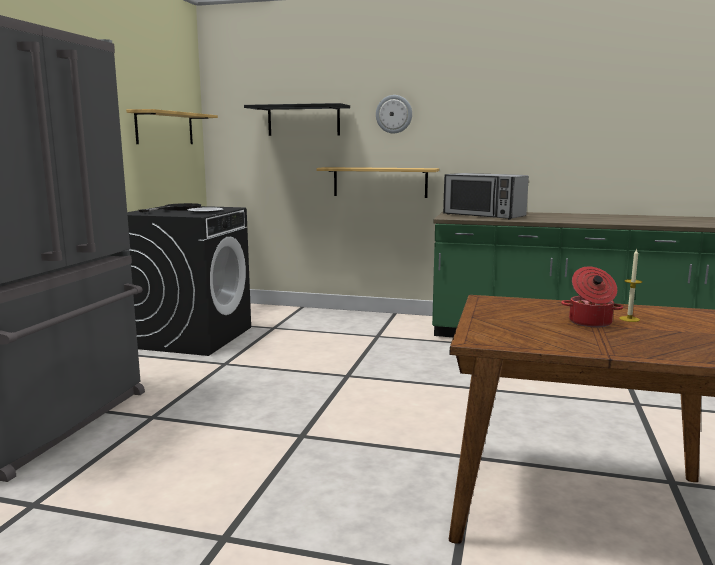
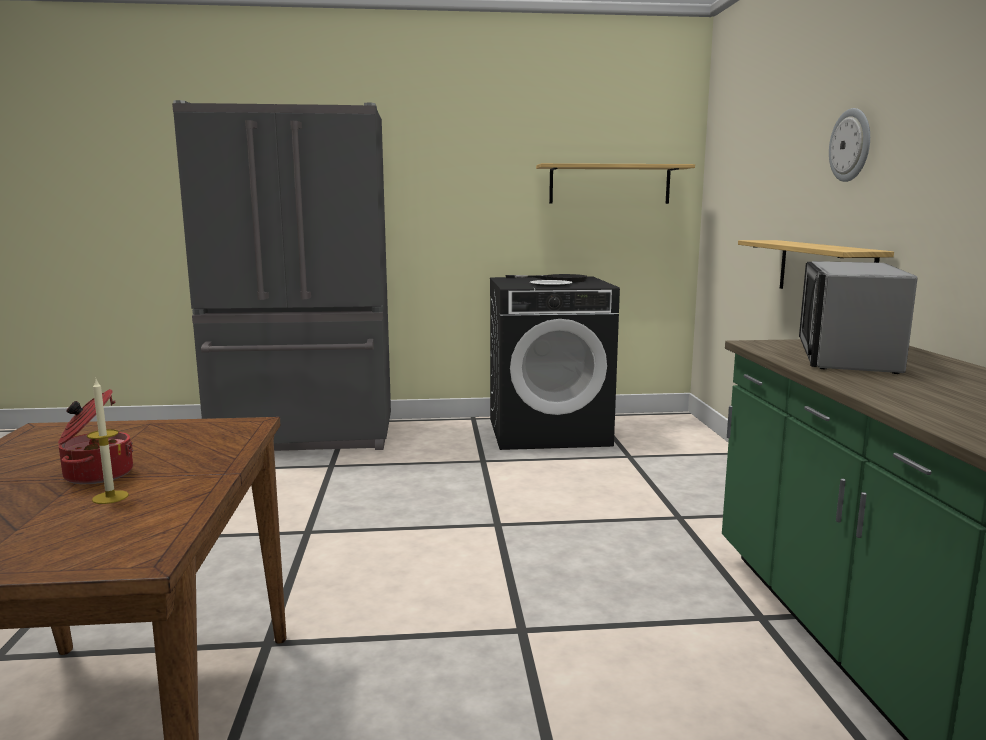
camera: 70 degrees right, 0 degrees up
black shelf [244,103,350,136] -> none

